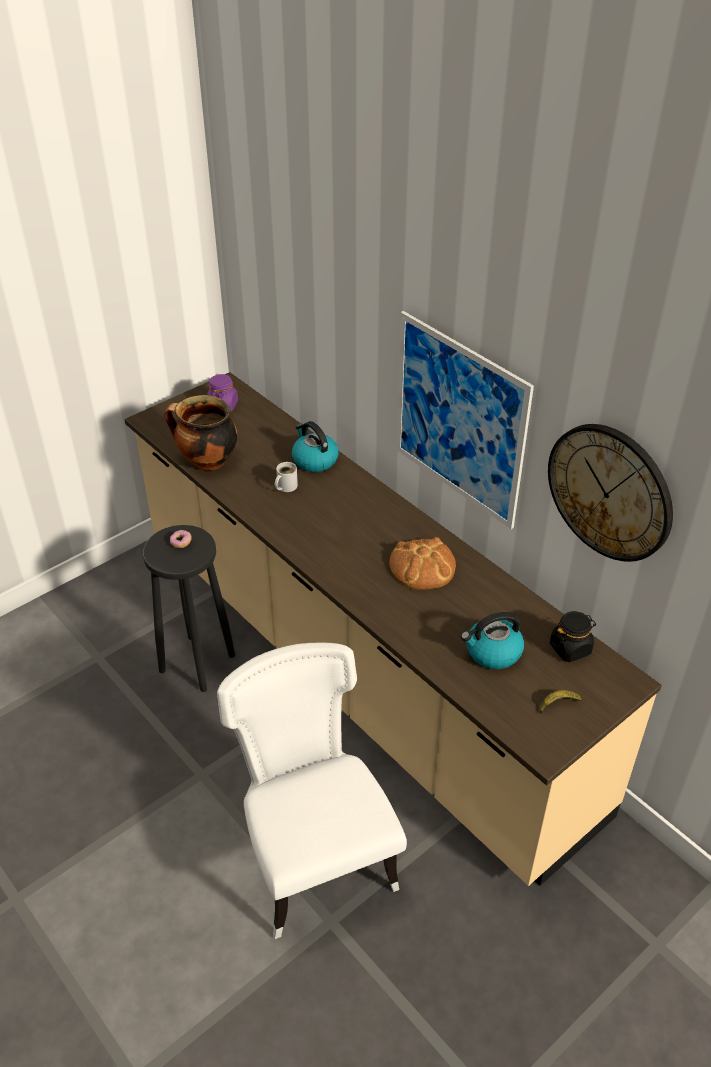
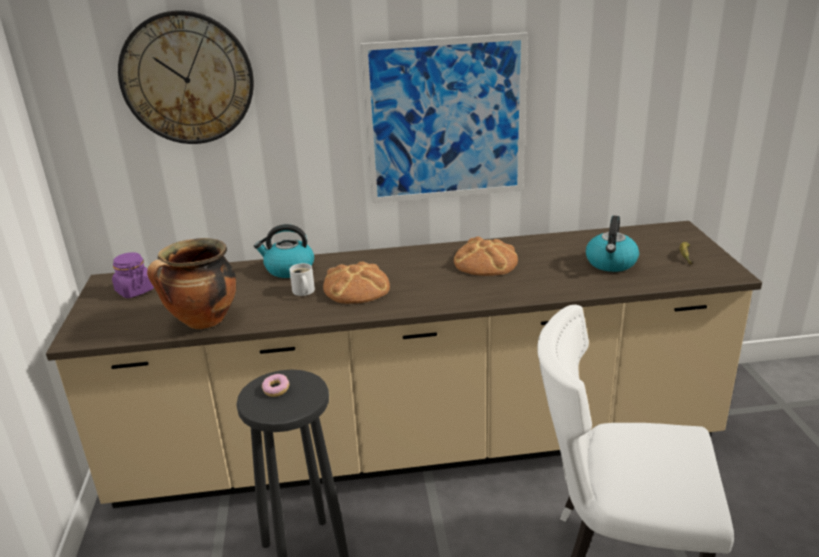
camera: 55 degrees left, 15 degrees down
wall clock [548,424,673,562] -> wall clock moved to [118,10,254,144]
black jar [550,611,596,662] -> none
none -> bread [323,261,390,304]

